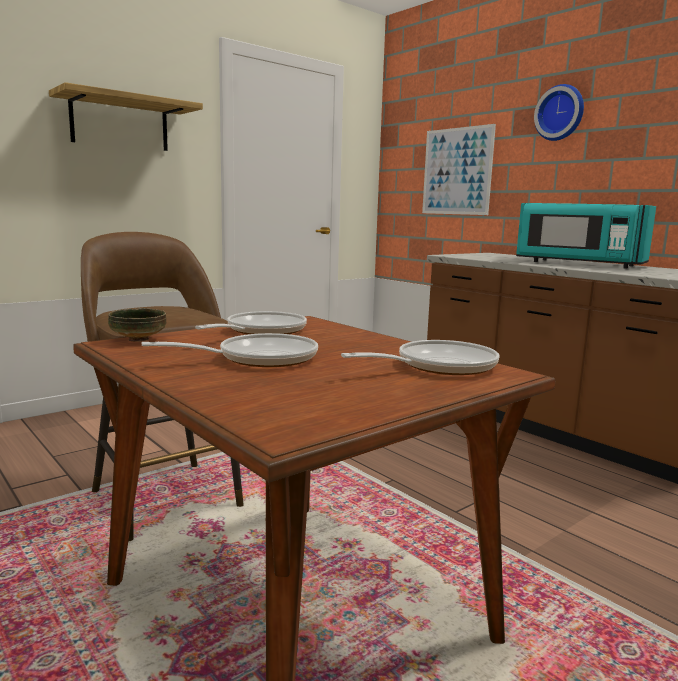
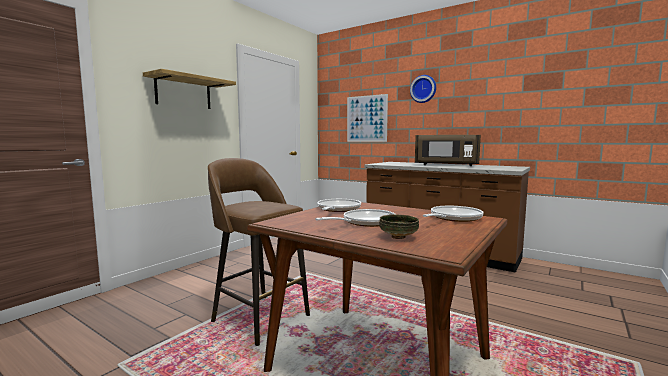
camera: 15 degrees left, 5 degrees down
bowl [108,308,166,342] -> bowl moved to [379,214,419,239]
turquoise microwave [516,203,656,269] -> brown microwave [415,135,481,166]

